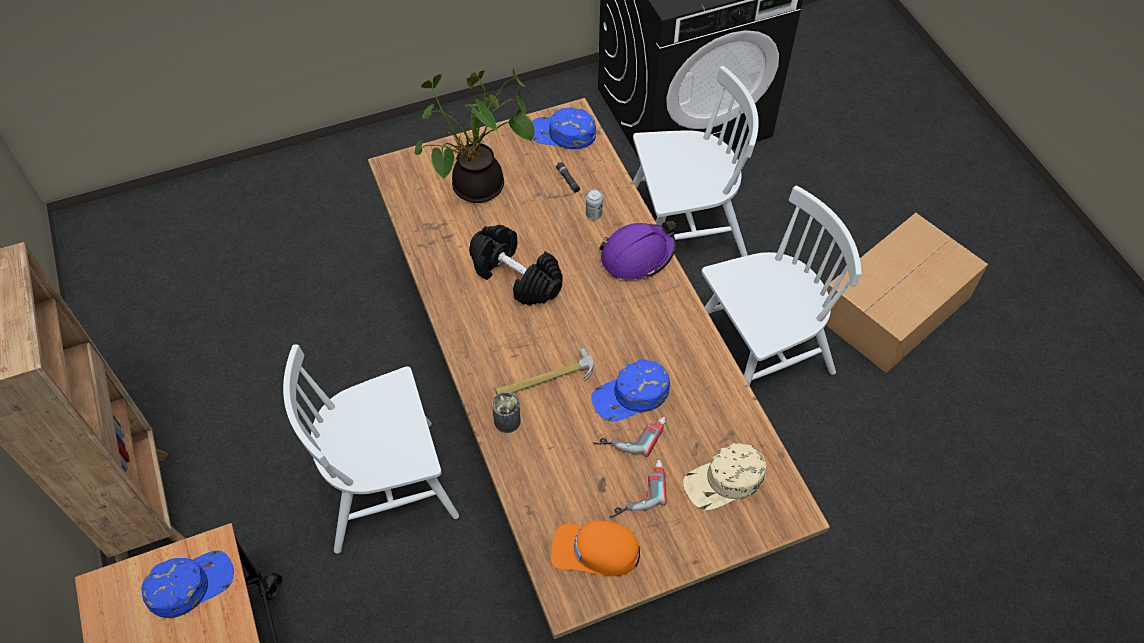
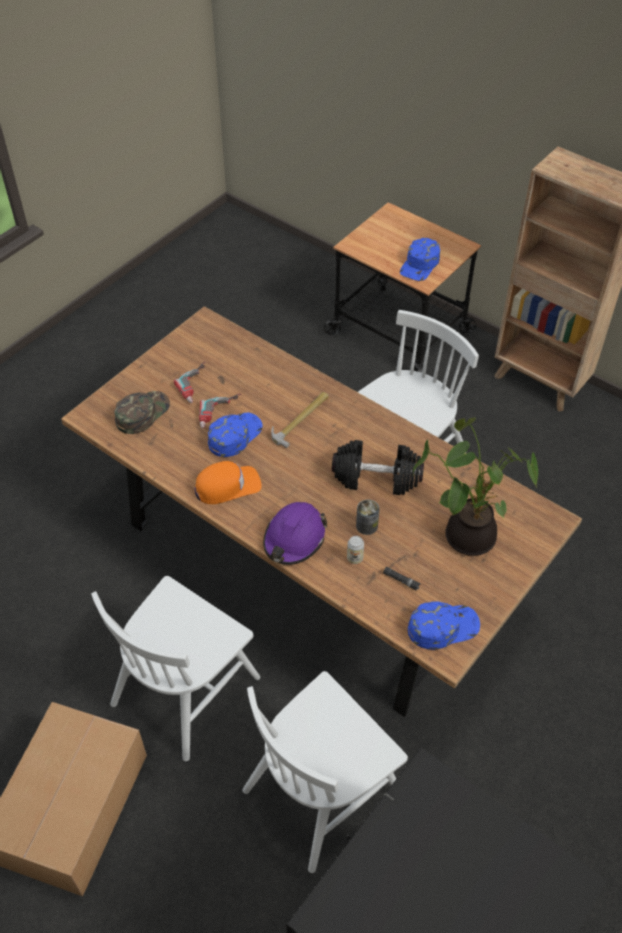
camera: 150 degrees right, 5 degrees down
can [492,392,521,433] -> can moved to [356,499,380,535]
orange cap [551,520,640,576] -> orange cap moved to [195,461,262,504]
beige cap [683,443,766,510] -> green cap [114,391,170,434]

